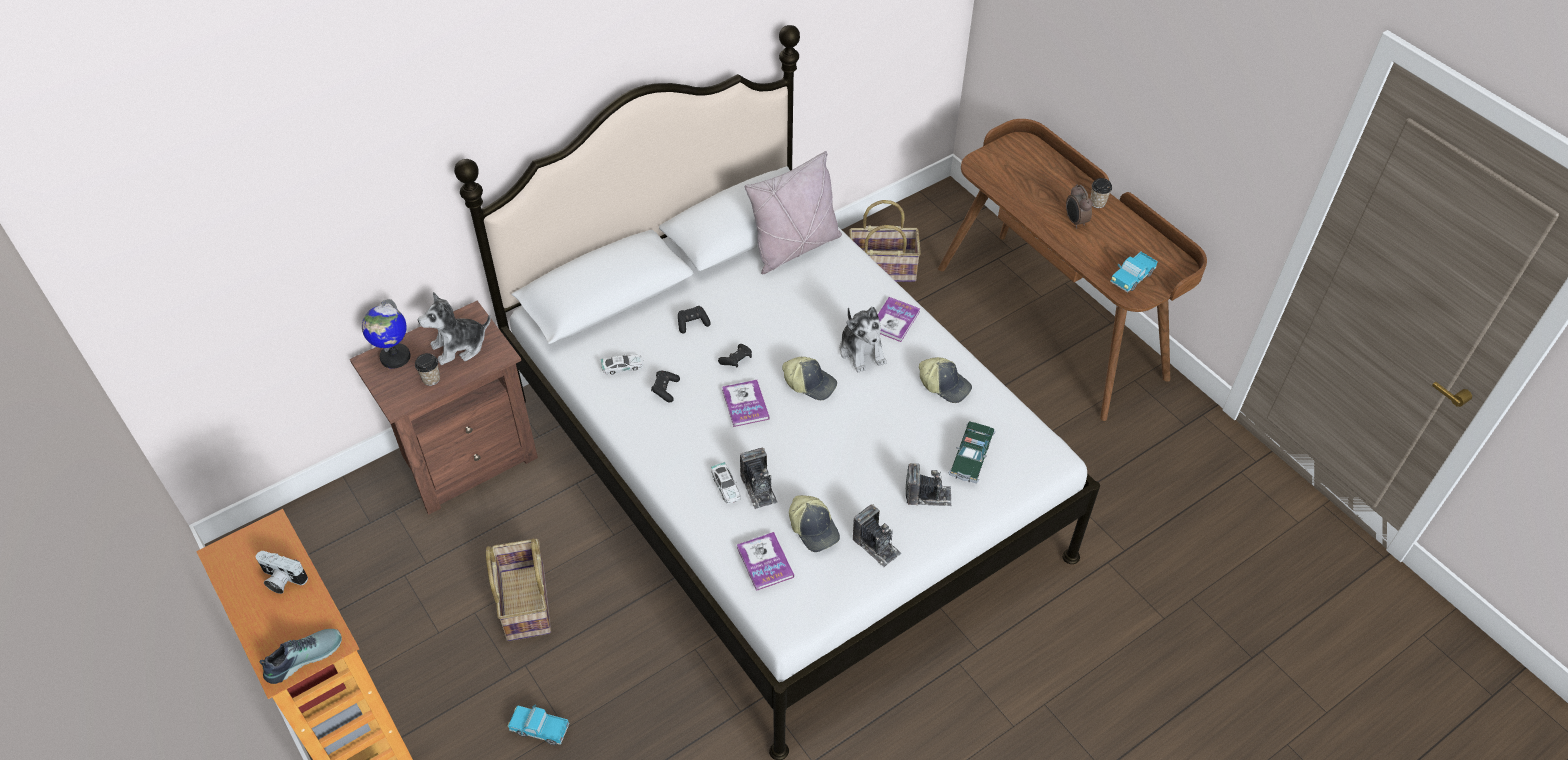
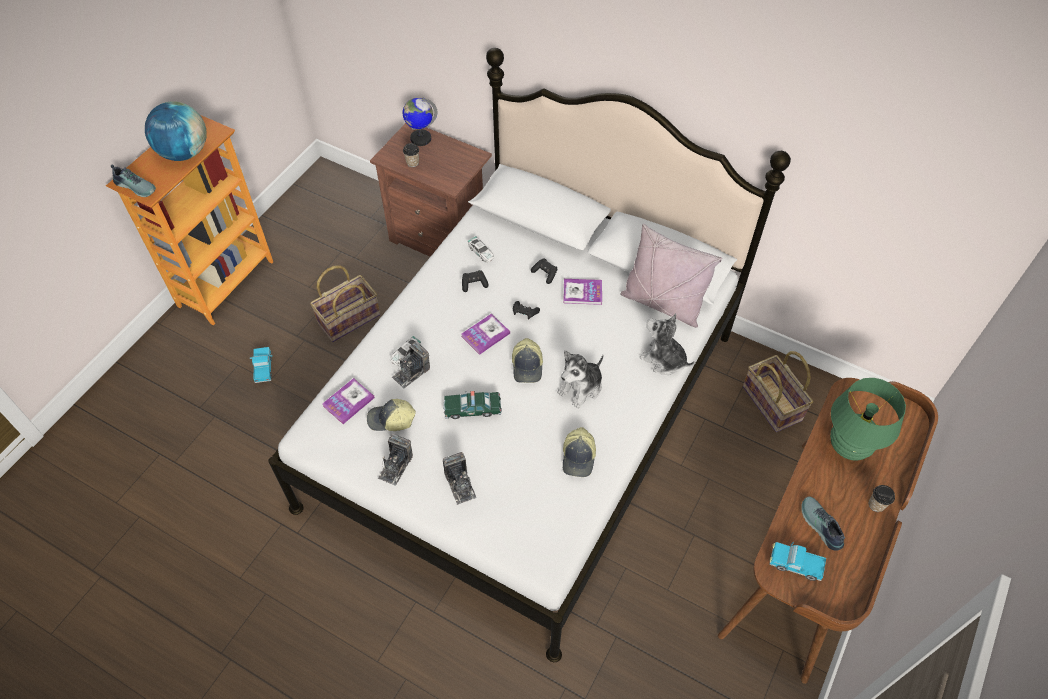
camera: 65 degrees right, 5 degrees up
camera [256,551,308,594] -> globe [145,101,207,161]
plush toy [418,292,491,365] -> plush toy moved to [640,314,695,375]
cap [789,495,840,552] -> cap turned 60 degrees clockwise [367,399,416,431]
book [878,297,920,342] -> book moved to [563,279,602,305]
toy car [948,421,995,483] -> toy car moved to [443,391,502,419]
alarm clock [1066,184,1093,229] -> none
none -> shoe [801,496,845,551]
none -> green table lamp [830,378,906,461]

